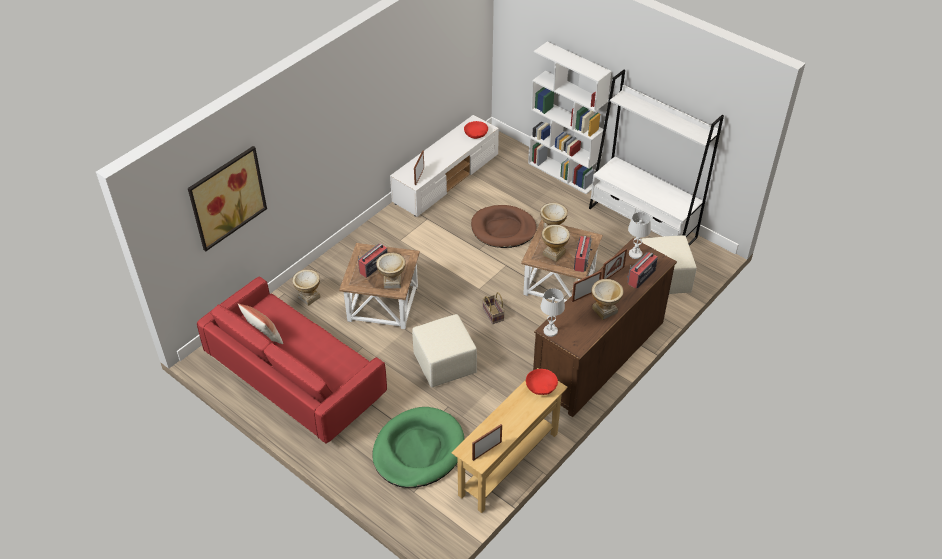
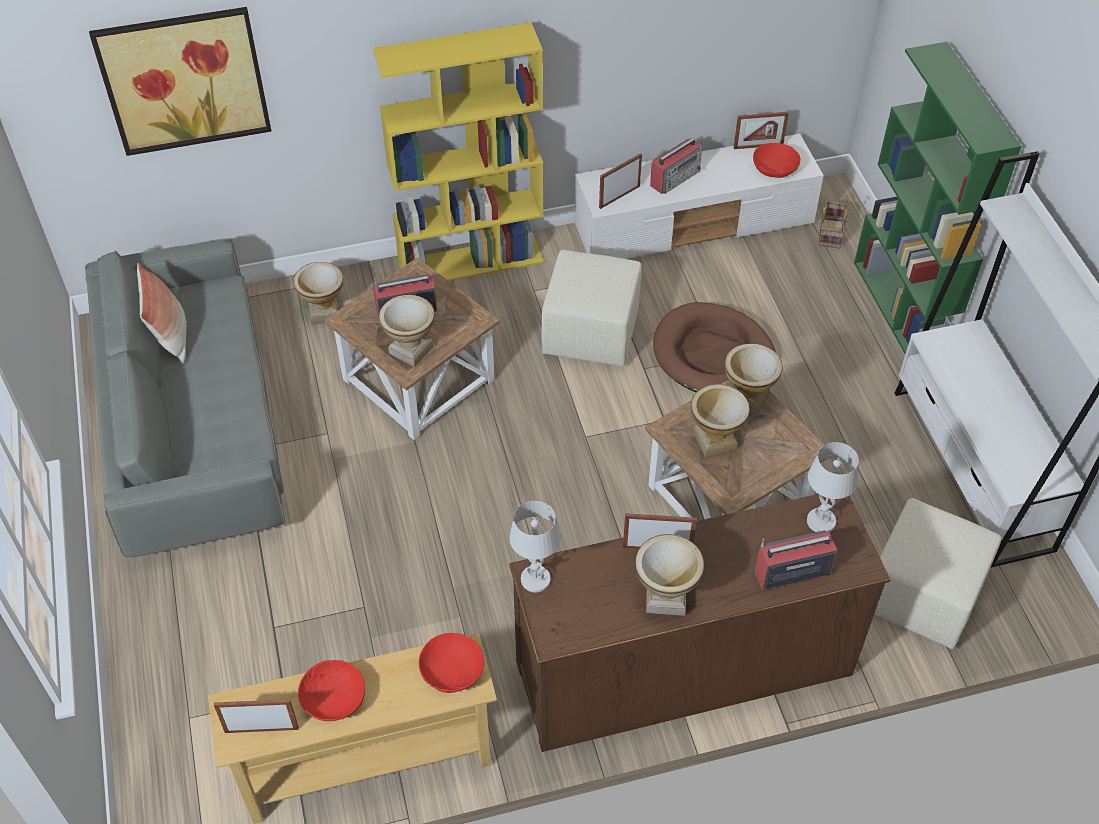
camera: 35 degrees right, 5 degrees up
red sofa [197,276,387,444] -> grey sofa [85,238,285,558]
green dog bed [373,407,464,488] -> none
beige ottoman [412,314,477,388] -> beige ottoman moved to [541,250,642,367]
basket [483,292,505,324] -> basket moved to [819,195,849,249]
white bookcase [528,42,611,194] -> green bookcase [854,42,1022,354]
radio [574,236,592,272] -> radio moved to [650,138,702,194]
picture frame [602,248,627,279] -> picture frame moved to [734,112,789,149]
none -> red bowl [298,660,365,721]
none -> yellow bookcase [373,22,544,281]

